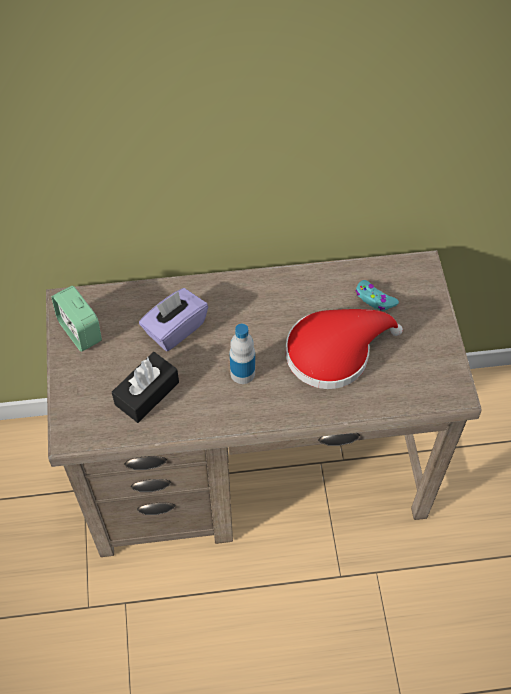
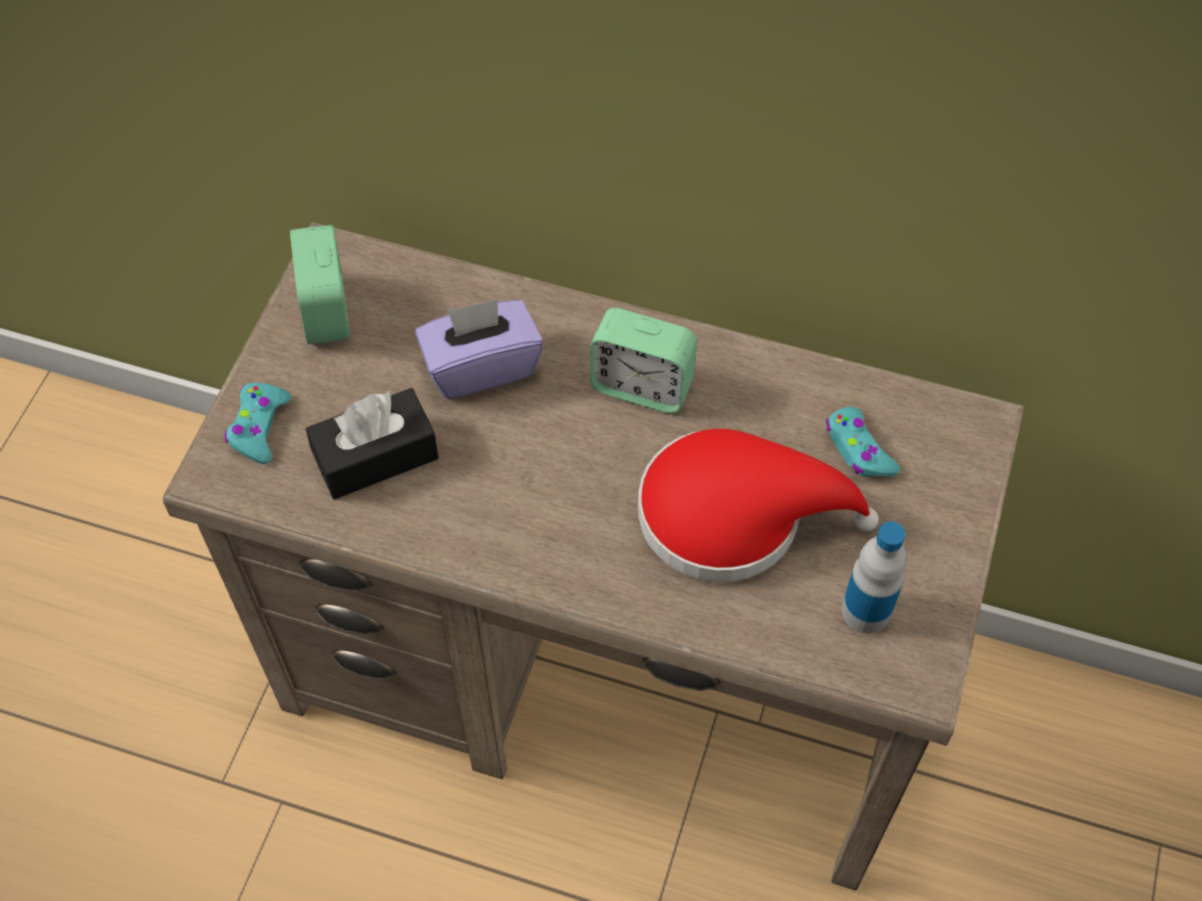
camera: 25 degrees right, 0 degrees up
bottle [230,324,255,384] -> bottle moved to [842,521,907,634]
none -> turquoise game controller [225,383,291,464]
none -> alarm clock [590,308,697,413]

